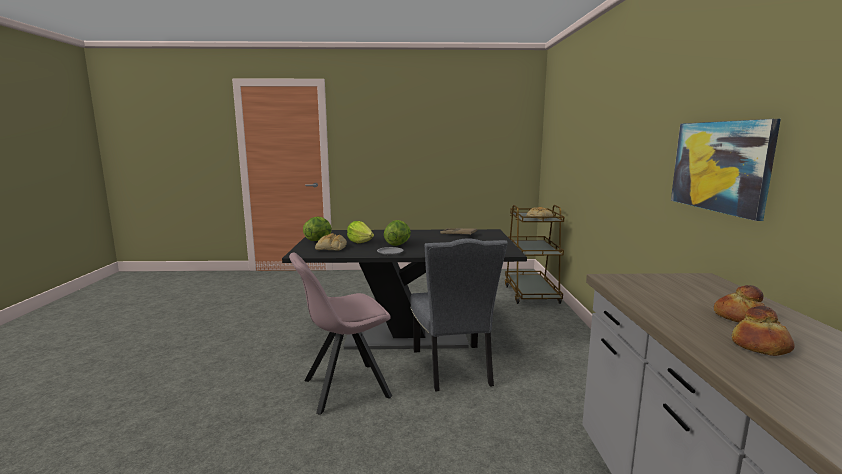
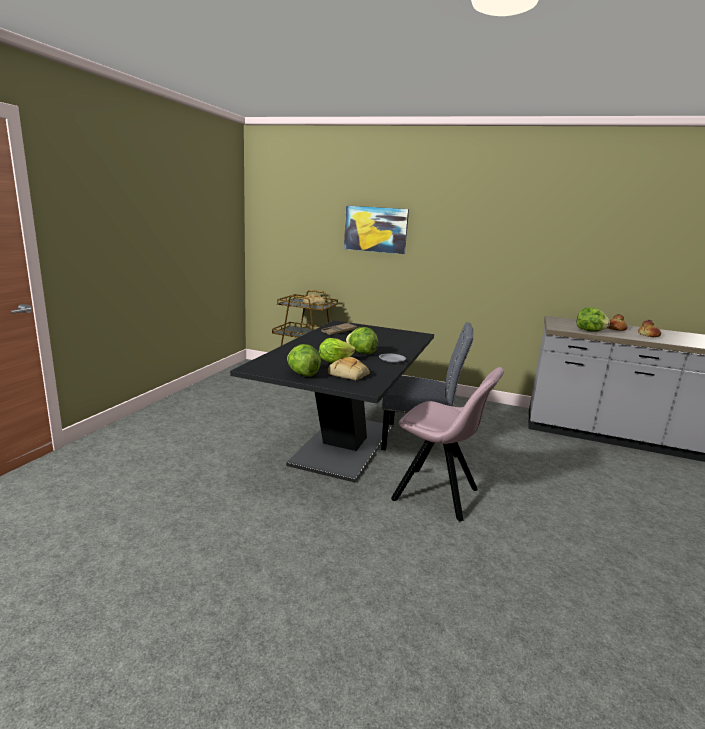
camera: 70 degrees left, 5 degrees up
pink chair [289,253,392,415] -> pink chair turned 60 degrees counterclockwise [391,367,504,521]
picture [671,119,781,221] -> picture moved to [344,206,409,254]
none -> lettuce [576,307,610,332]

